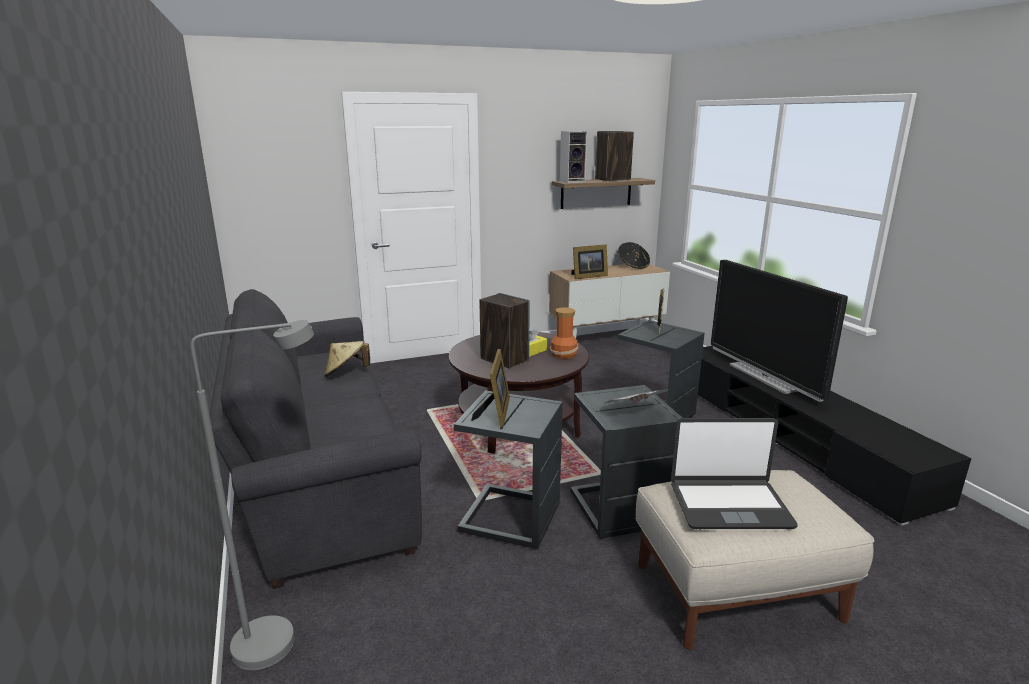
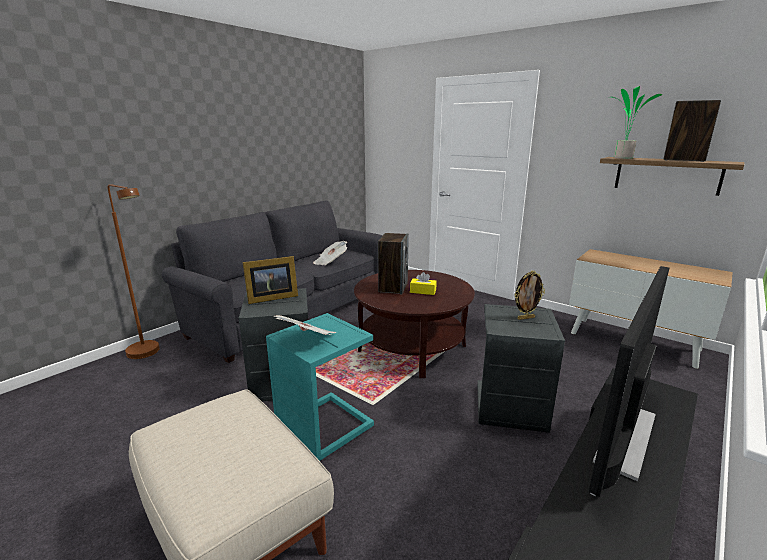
camera: 60 degrees right, 0 degrees up
grey floor lamp [191,320,314,670] -> brown floor lamp [108,184,160,359]
beige hat [324,341,370,377] -> newspaper [313,241,347,265]
vase [550,307,578,359] -> none
speaker [560,131,587,183] -> potted plant [608,86,662,159]
picture frame [571,244,608,279] -> none
grey side table [571,385,683,539] -> turquoise side table [266,313,374,461]
black hat [618,242,650,269] -> none
laptop [671,418,798,529] -> none

